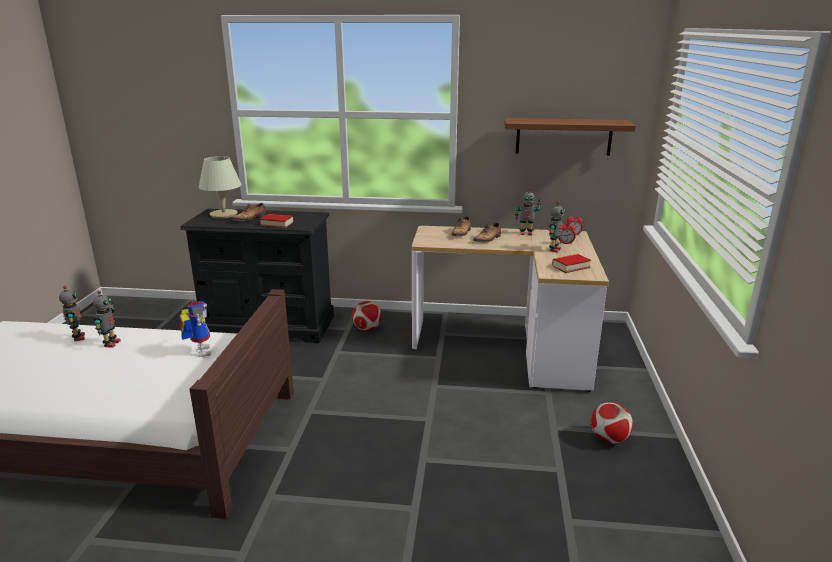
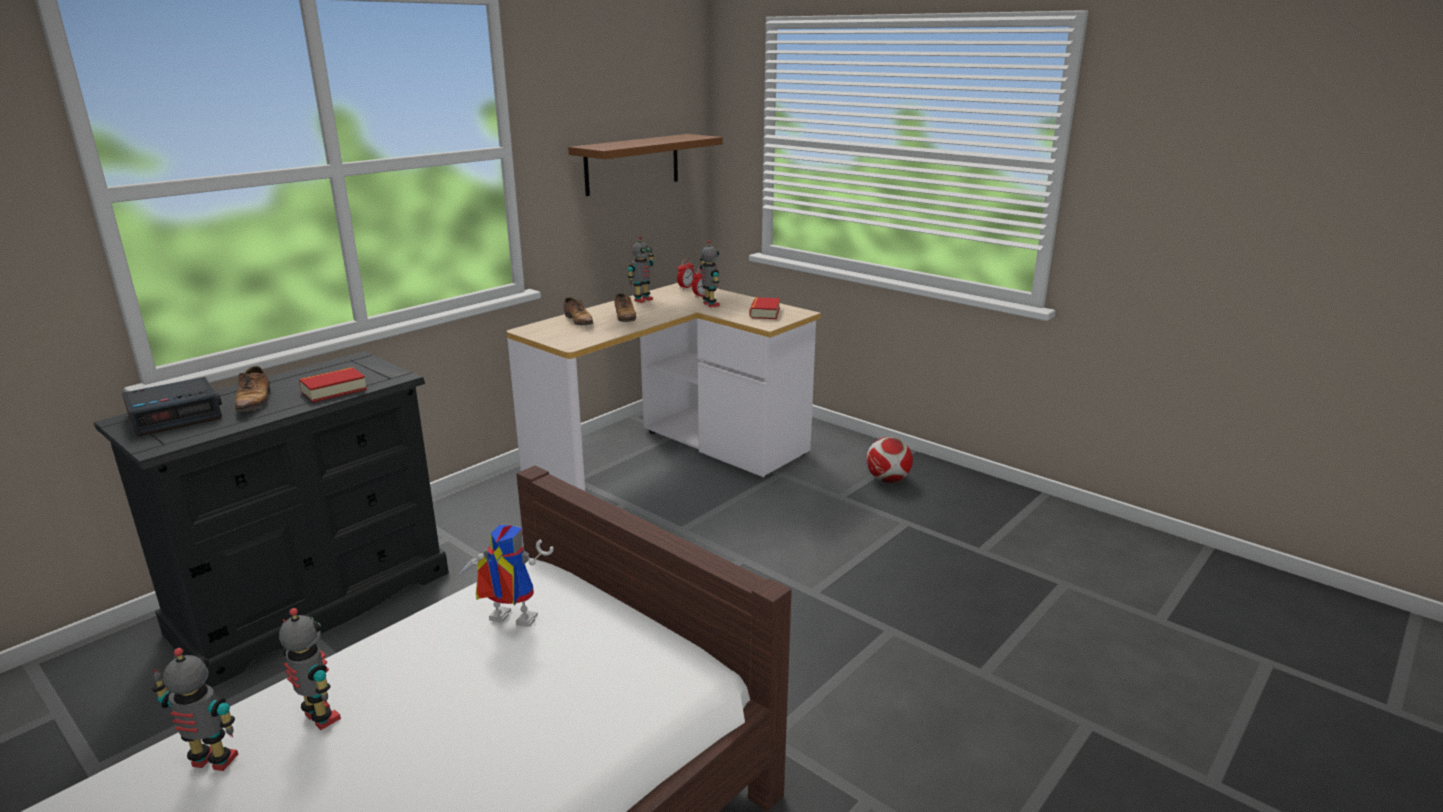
camera: 55 degrees left, 0 degrees up
beige table lamp [199,156,242,219] -> alarm clock [122,377,222,436]
football [352,301,382,331] -> none

